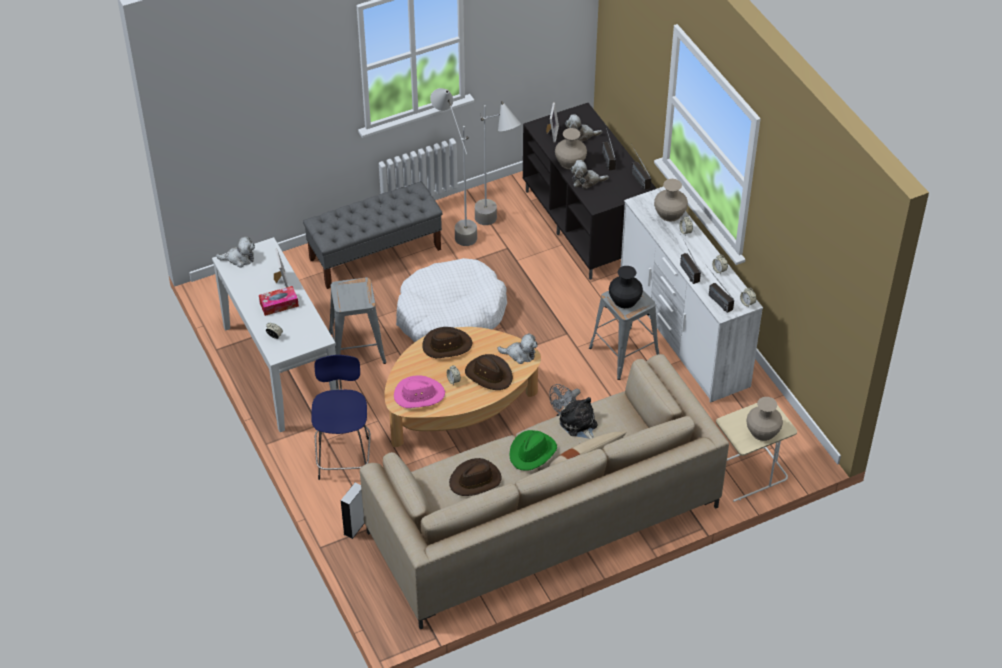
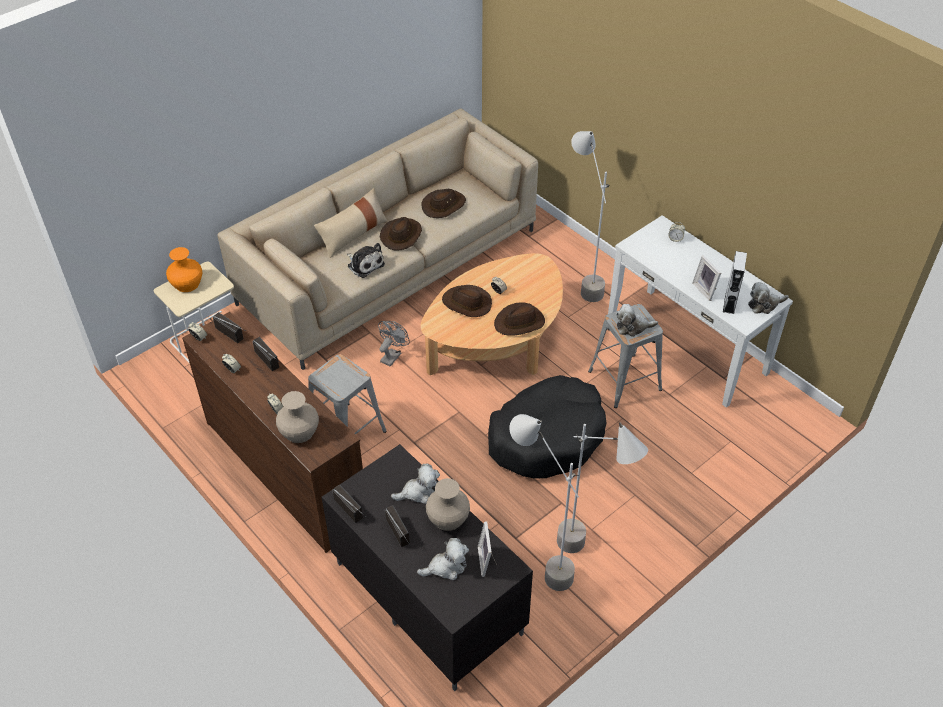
camera: 165 degrees right, 0 degrees up
tissue box [259,286,299,316] -> none
grey bench [303,181,443,289] -> none
blue stool [311,355,371,480] -> grey floor lamp [571,131,610,302]
grey speaker [341,483,365,539] -> grey speaker moved to [723,251,747,314]
pink hat [394,375,445,408] -> none
white dog bed [396,258,507,342] -> black dog bed [488,375,606,479]
plush toy [497,333,538,364] -> plush toy moved to [616,304,658,337]
green hat [509,430,557,471] -> brown hat [380,217,422,251]
black vase [609,266,643,308] -> none
white dresser [621,186,763,403] -> brown dresser [182,312,363,553]
beige vase [746,397,783,441] -> orange vase [166,247,202,292]

